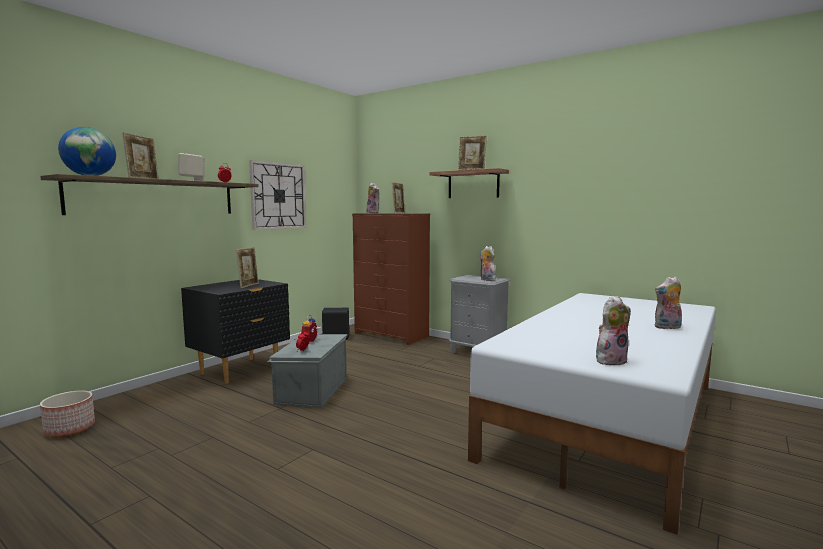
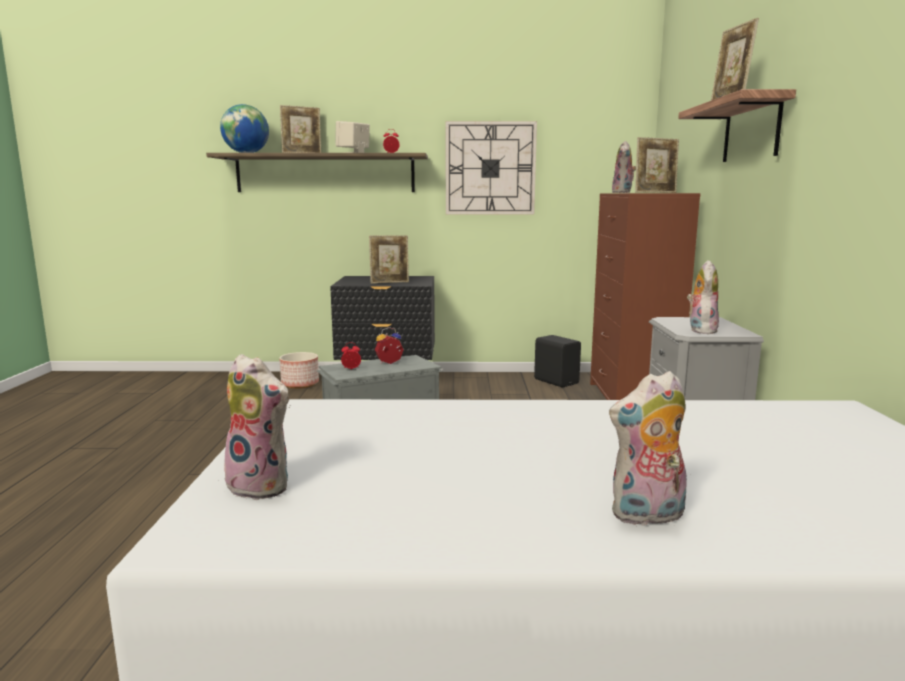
camera: 55 degrees right, 5 degrees up
planter [40,391,95,437] -> planter moved to [279,352,319,388]
plush toy [655,276,682,329] -> plush toy turned 60 degrees counterclockwise [609,371,687,526]

